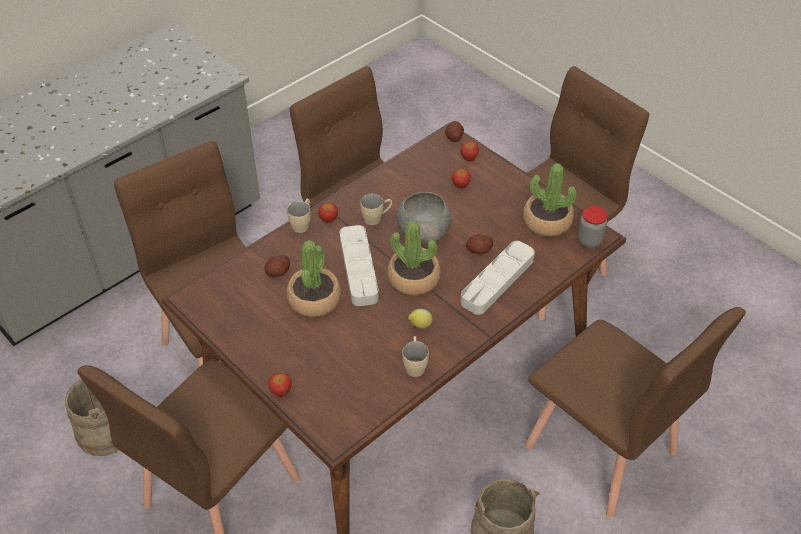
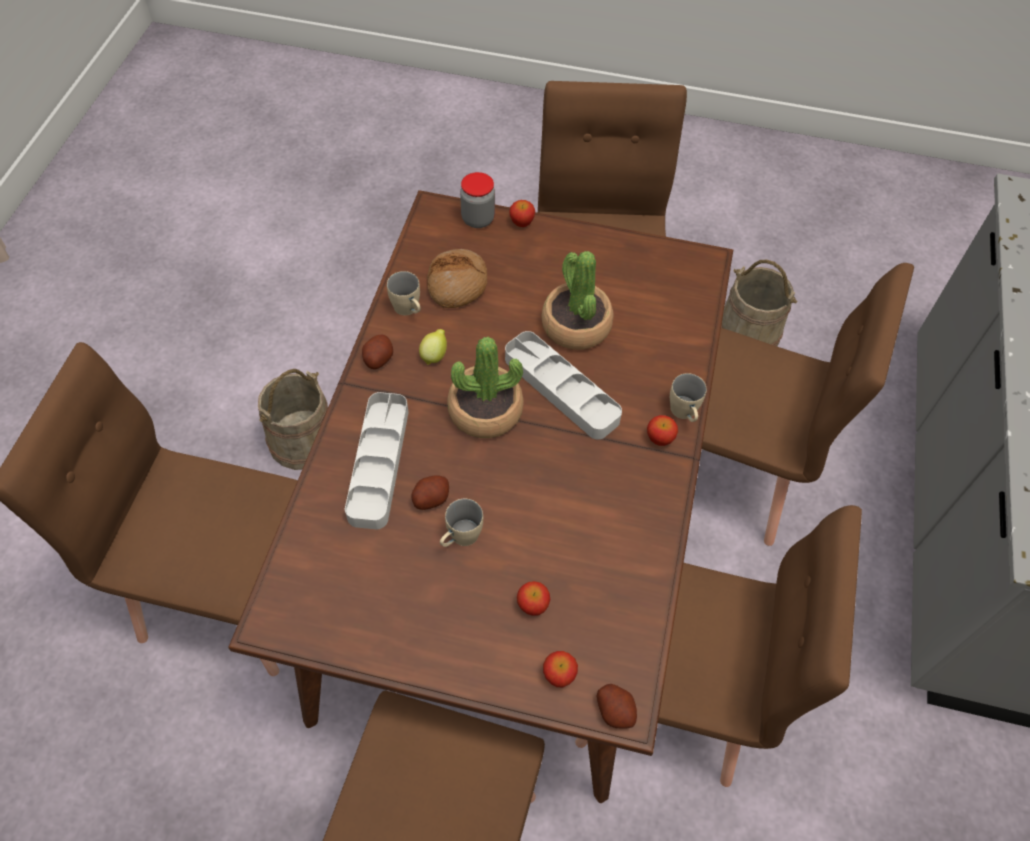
camera: 145 degrees right, 10 degrees up
potato [265,255,290,277] -> potato moved to [362,334,393,369]
beige mug [360,194,392,225] -> beige mug moved to [440,499,483,547]
grey bowl [397,192,451,244] -> none
potted plant [523,163,577,237] -> none
jar [578,206,608,248] -> jar moved to [460,172,495,228]
none -> bread [427,249,487,308]

